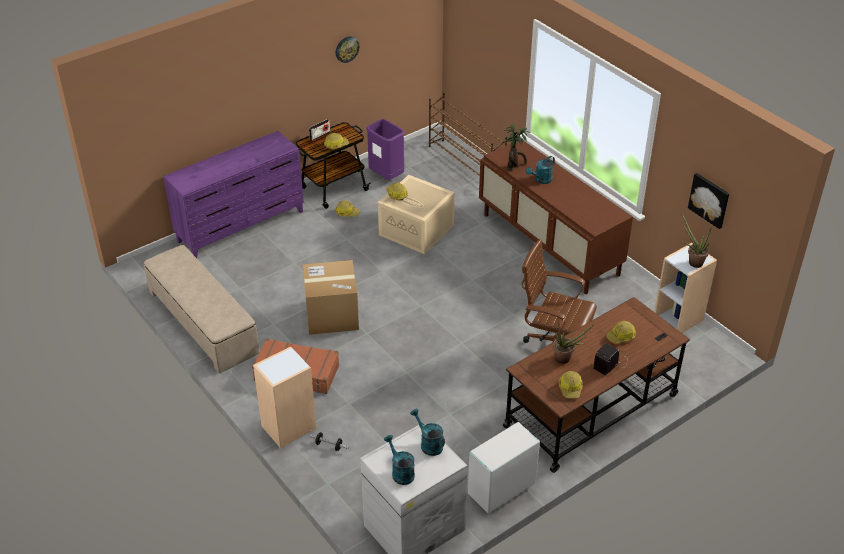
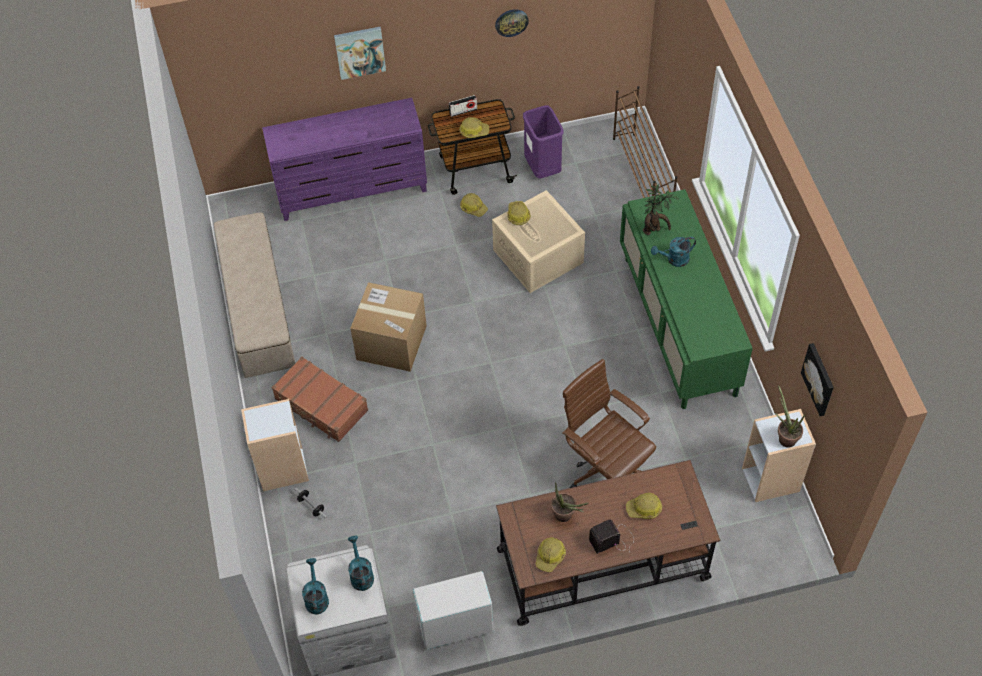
camera: 25 degrees right, 15 degrees up
brown cabinet [479,140,633,294] -> green cabinet [620,189,753,409]
none -> picture [334,27,386,80]

